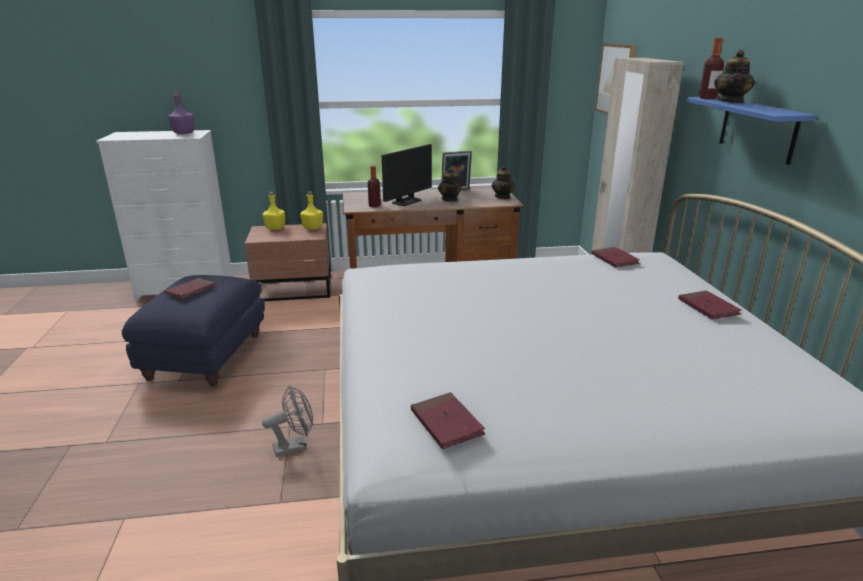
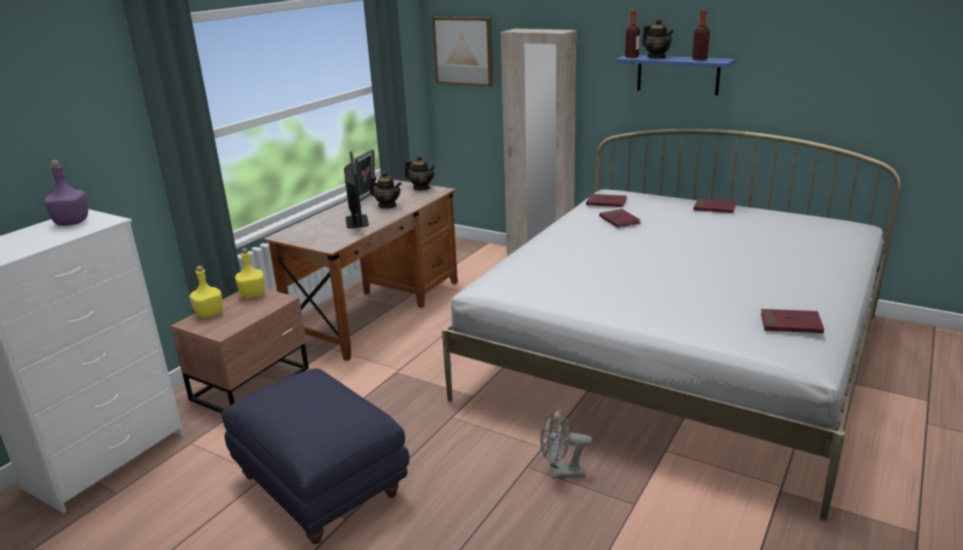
camera: 50 degrees left, 0 degrees up
red book [164,278,216,299] -> red book moved to [599,209,641,228]
grey fan [262,386,313,457] -> grey fan turned 105 degrees counterclockwise [541,408,592,479]
bottle [368,166,381,207] -> bottle moved to [692,11,710,61]

